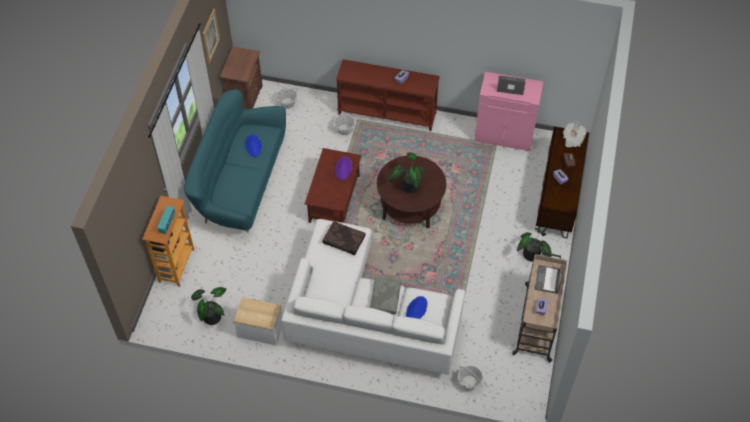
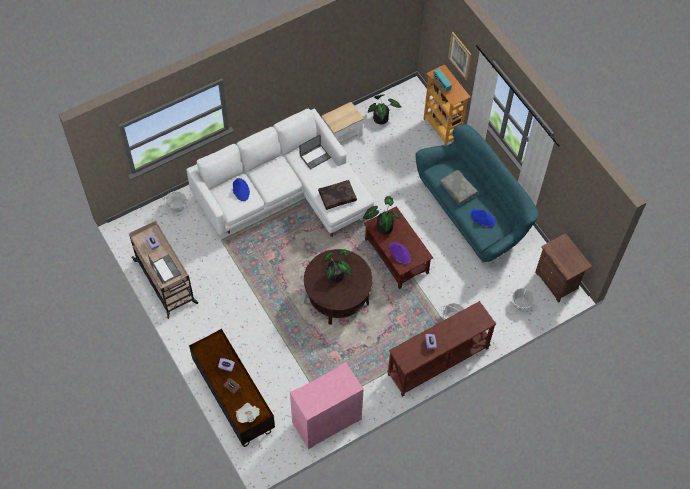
camera: 135 degrees right, 5 degrees up
picture [203,9,220,64] -> picture moved to [448,32,472,80]
grey pillow [370,277,401,314] -> grey pillow moved to [439,170,478,205]
laptop [497,76,525,95] -> laptop moved to [299,134,331,169]
potted plant [517,228,552,262] -> potted plant moved to [363,196,401,234]

